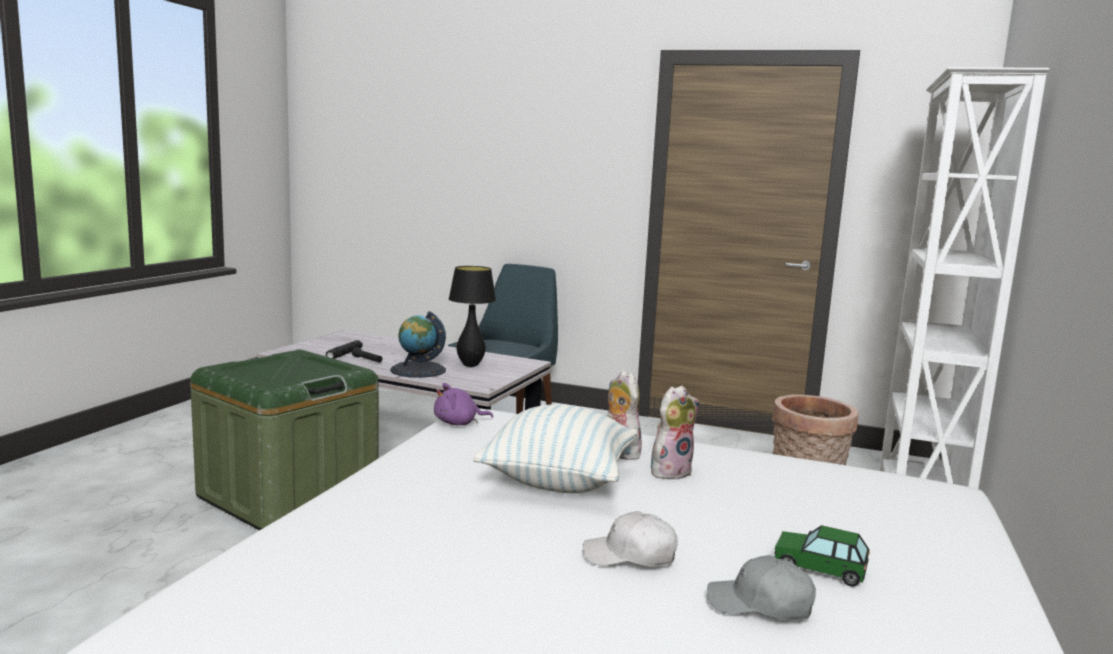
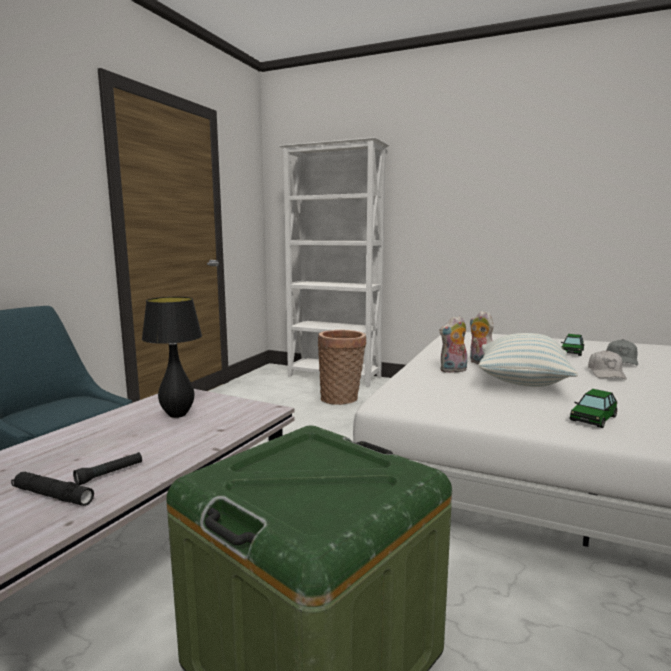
camera: 85 degrees left, 0 degrees up
globe [390,311,446,378] -> none
purple plush toy [434,383,493,425] -> none
none -> toy car [569,389,617,428]

